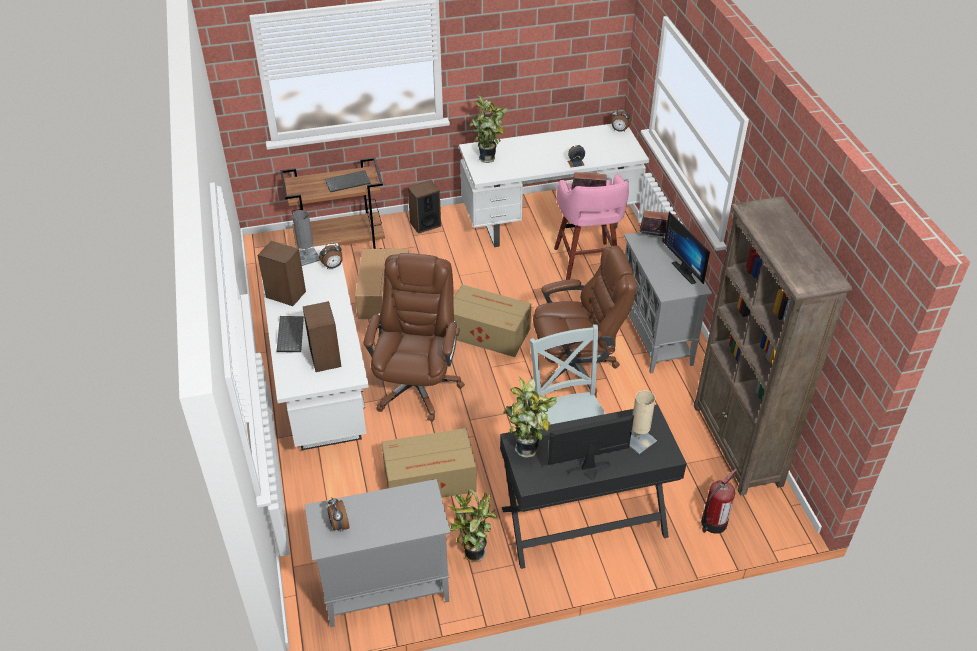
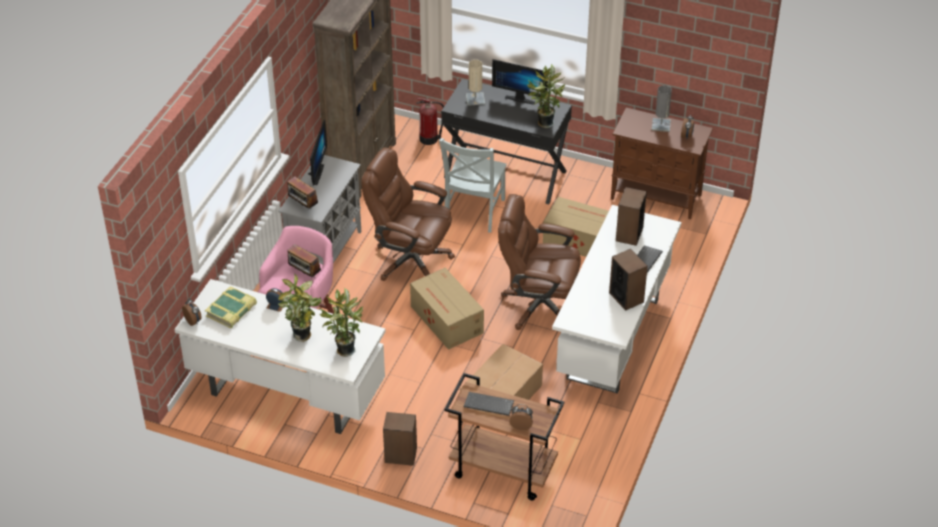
camera: 145 degrees left, 0 degrees up
grey table lamp [292,210,320,266] -> grey table lamp moved to [652,85,672,132]
grey cabinet [305,479,450,627] -> brown cabinet [611,108,713,220]
alarm clock [319,243,343,269] -> alarm clock moved to [509,404,533,430]
brown office chair [363,253,465,422] -> brown office chair turned 60 degrees clockwise [498,194,581,330]
potted plant [448,489,497,562] -> potted plant moved to [278,274,322,342]
none -> book [205,286,257,328]

